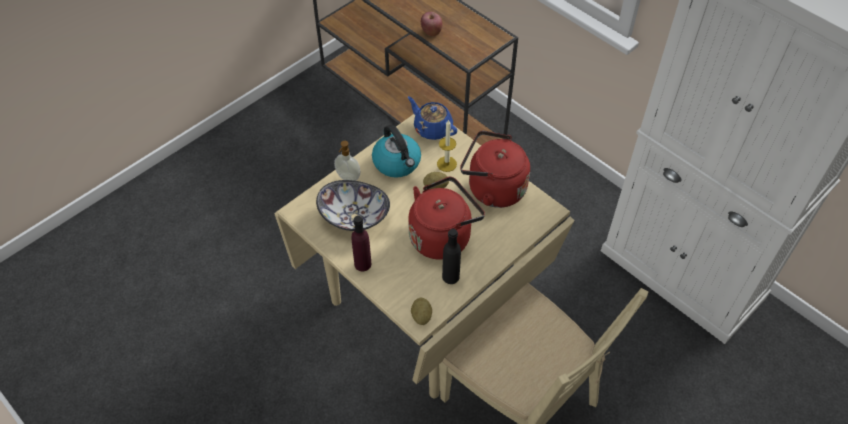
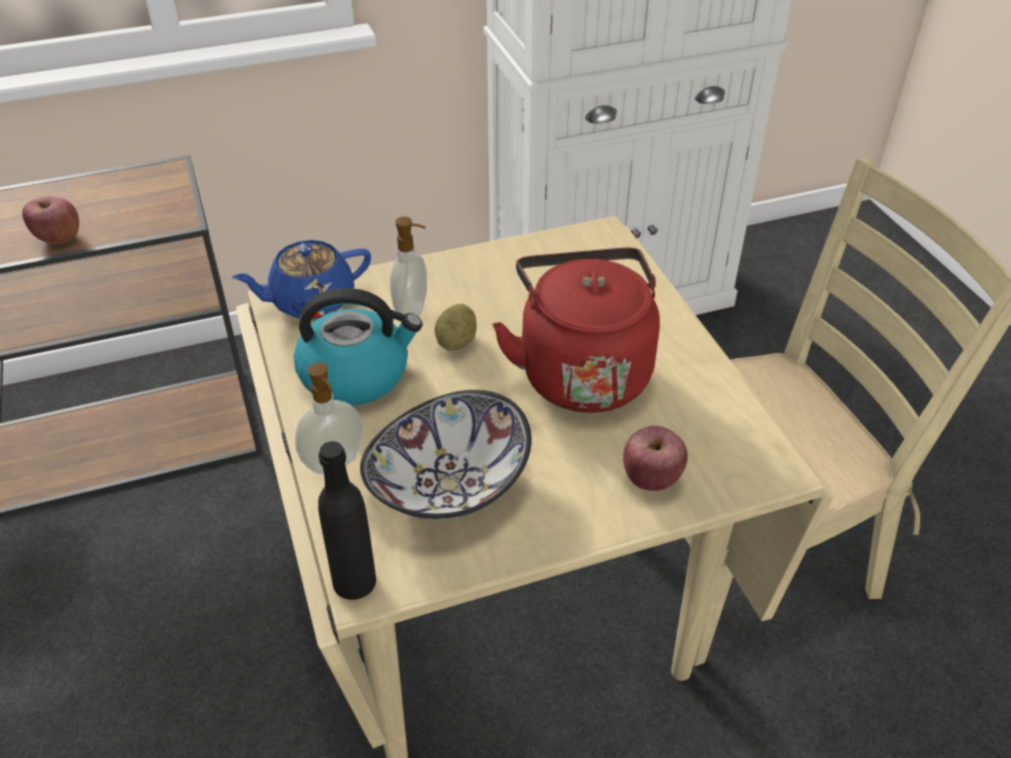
camera: 65 degrees left, 10 degrees down
purple bottle [351,216,371,271] -> none
potato [411,298,432,325] -> none
candle [437,119,457,172] -> soap dispenser [390,217,427,317]
black bottle [442,229,461,284] -> black bottle moved to [318,441,376,600]
red kettle [460,131,530,208] -> none
none -> apple [623,426,688,491]

